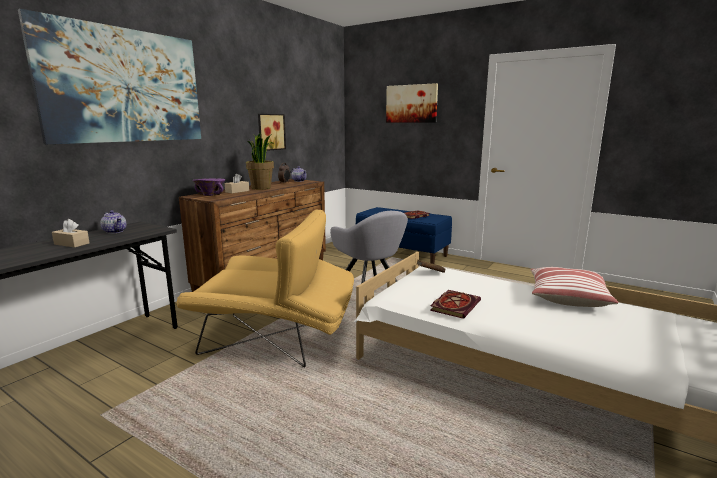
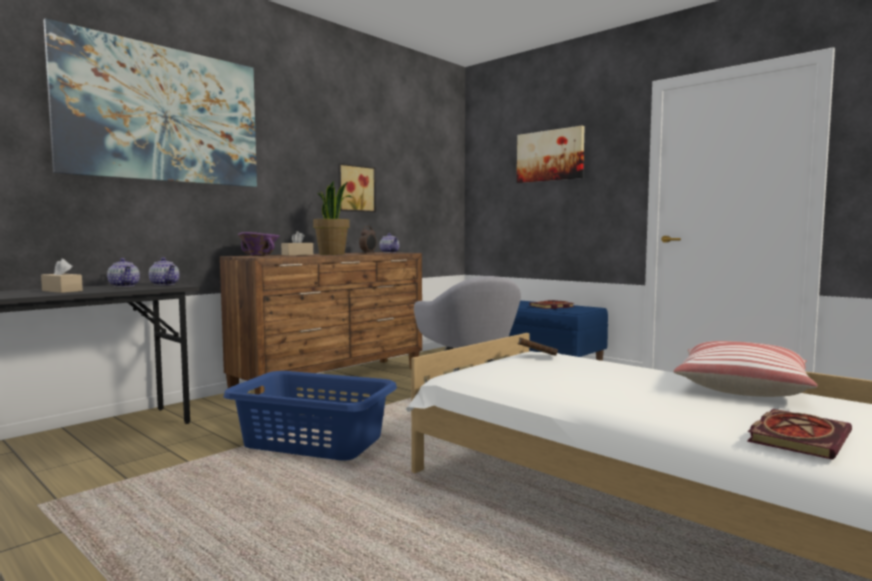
camera: 10 degrees right, 10 degrees down
yellow armchair [176,210,354,367] -> blue laundry basket [223,371,397,461]
book [430,290,481,319] -> book moved to [747,409,852,460]
none -> teapot [149,257,179,285]

